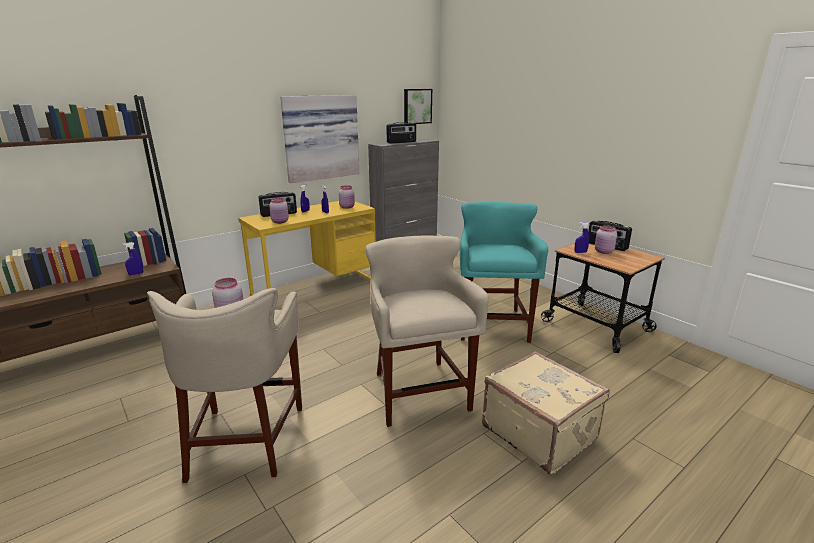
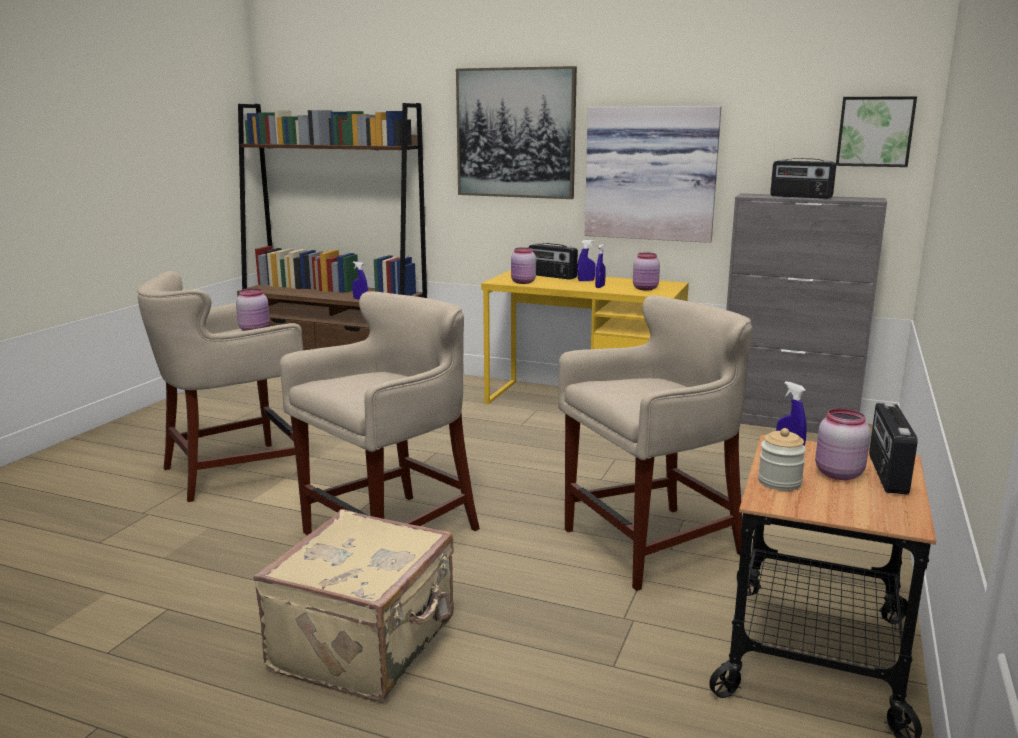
camera: 60 degrees right, 5 degrees down
turquoise stool [460,202,548,343] -> beige stool [558,295,752,591]
none -> picture [456,66,577,199]
none -> jar [758,428,806,491]

